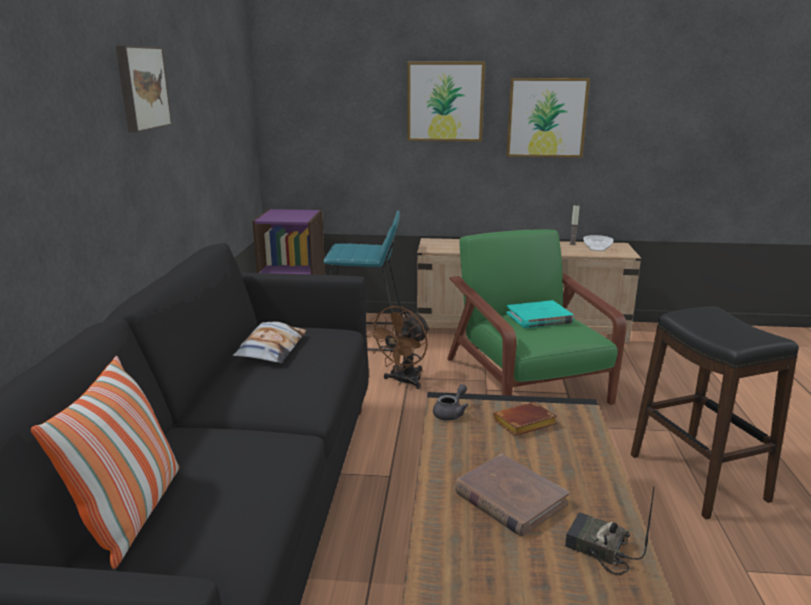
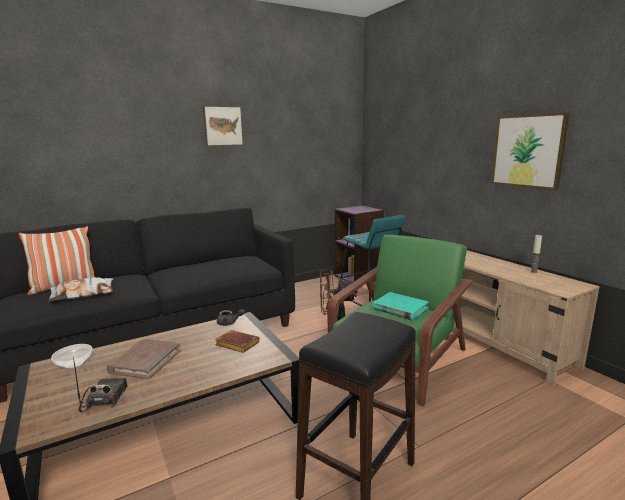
camera: 55 degrees right, 5 degrees down
pillow [233,322,306,363] -> pillow moved to [48,277,113,302]
picture [407,62,485,142] -> none
bowl [583,235,613,251] -> bowl moved to [51,344,93,369]

